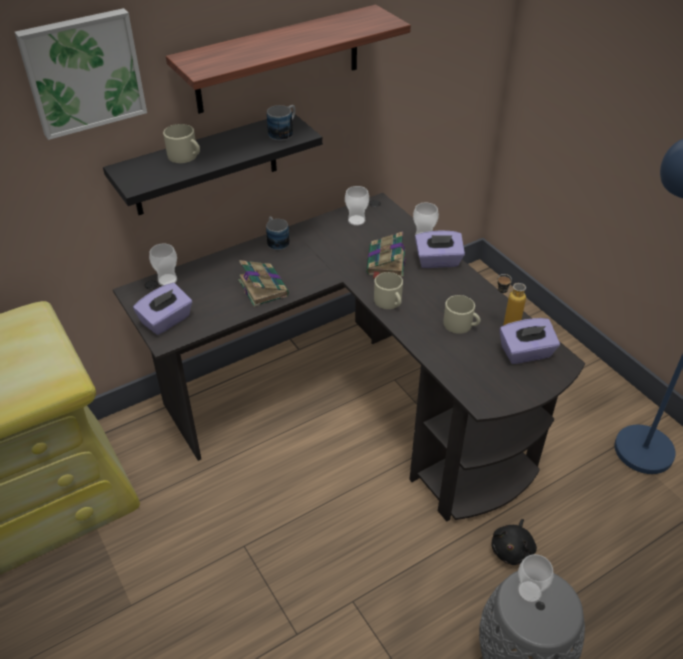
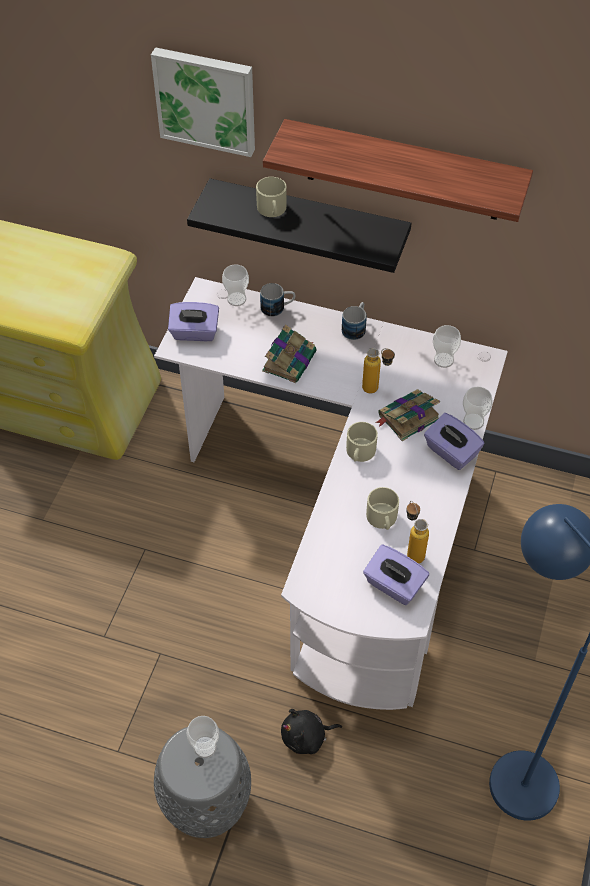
camera: 50 degrees right, 10 degrees up
black desk [113,193,585,522] -> white desk [154,277,508,710]
mug [267,105,296,141] -> mug moved to [260,283,295,317]
none -> bottle [362,348,395,393]

